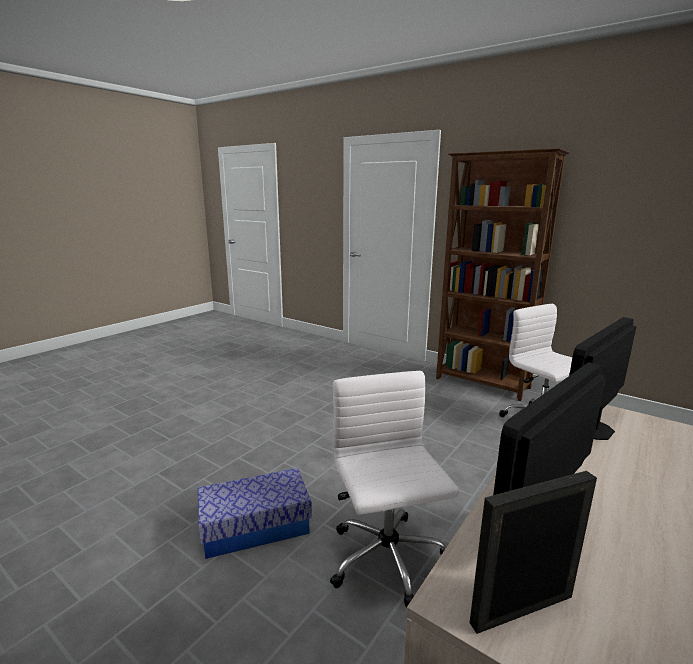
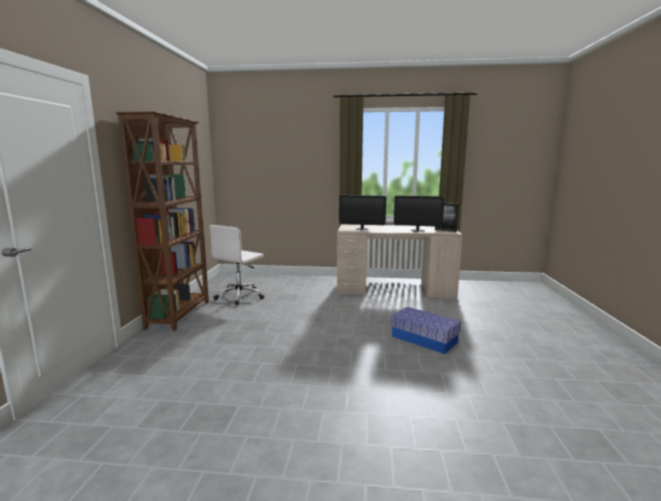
camera: 120 degrees left, 5 degrees down
white office chair [330,371,459,608] -> none

